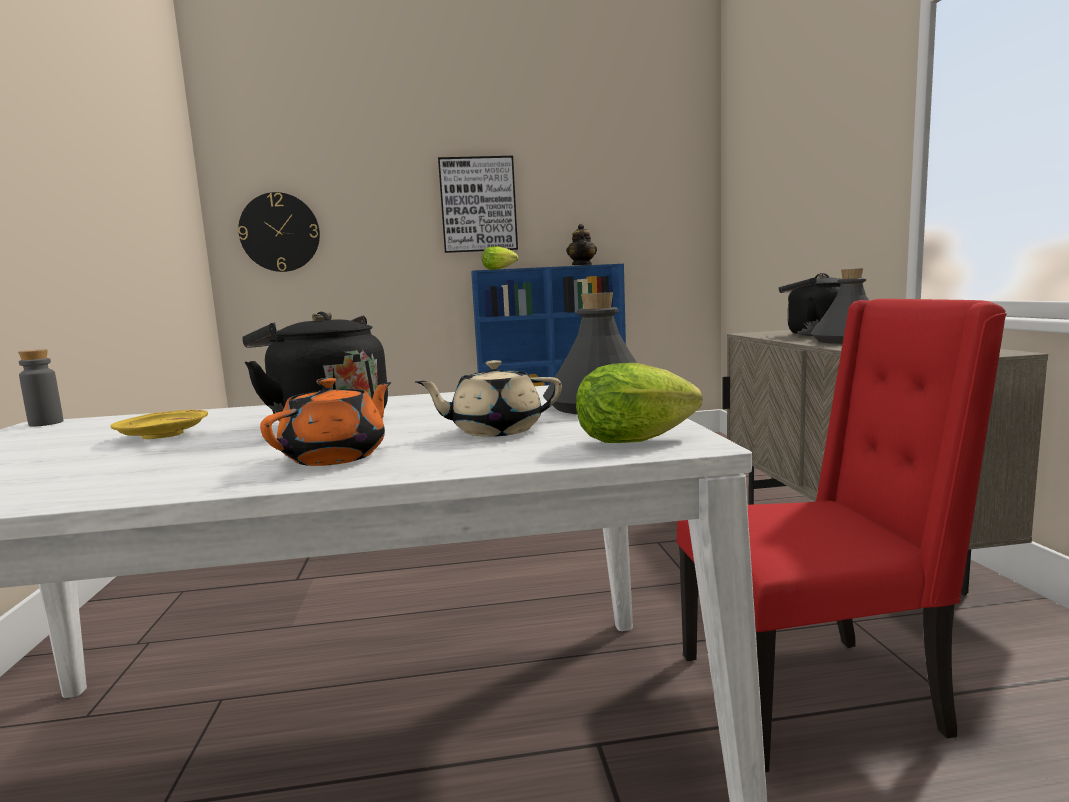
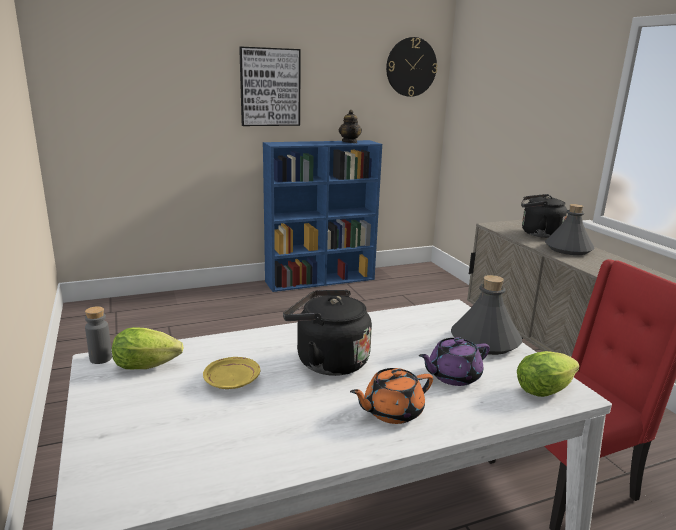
camera: 15 degrees left, 10 degrees up
wall clock [238,192,320,272] -> wall clock moved to [386,37,437,97]
orange teapot [260,378,391,466] -> orange teapot turned 135 degrees counterclockwise [350,368,433,424]
beige teapot [415,360,562,437] -> purple teapot [419,337,490,386]
lettuce [482,246,518,270] -> lettuce moved to [112,327,184,369]

